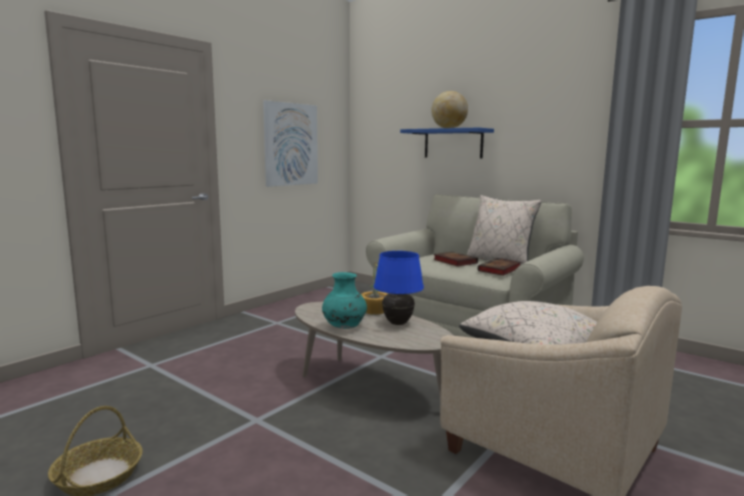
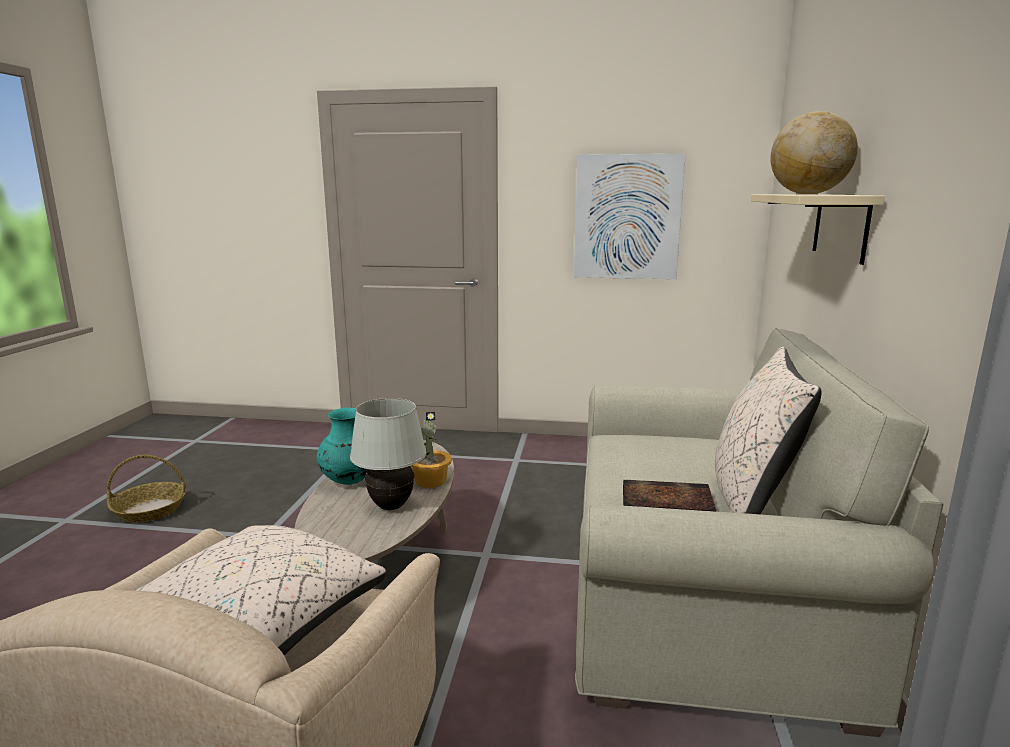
camera: 60 degrees right, 5 degrees up
blue table lamp [374,251,424,325] -> white table lamp [350,398,426,510]
blue shelf [400,127,494,159] -> beige shelf [751,194,885,265]
book [433,252,478,267] -> none

